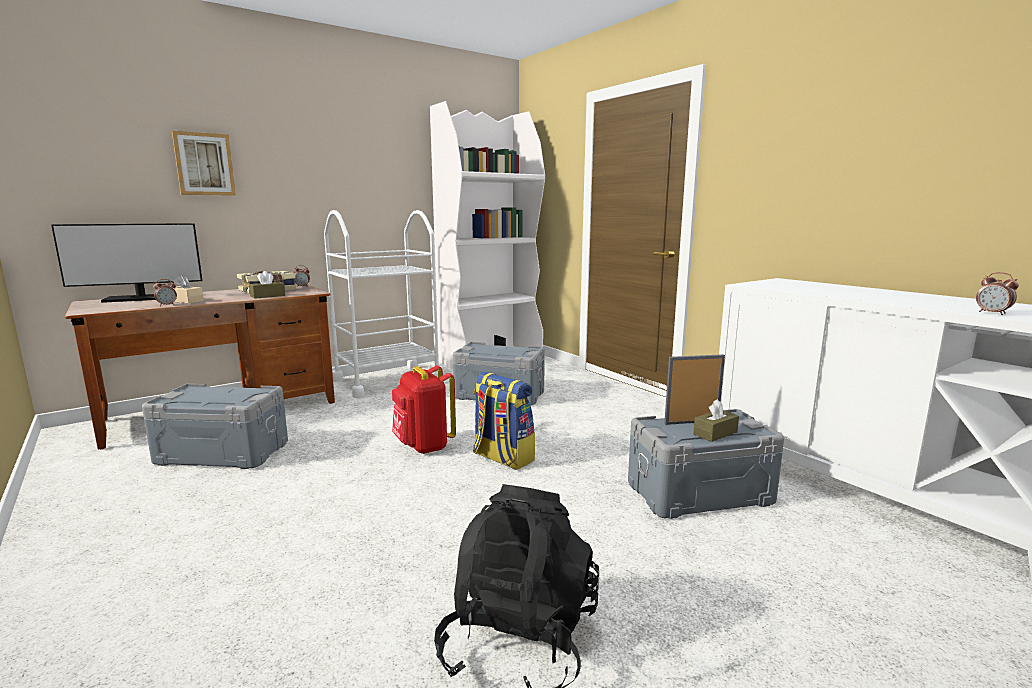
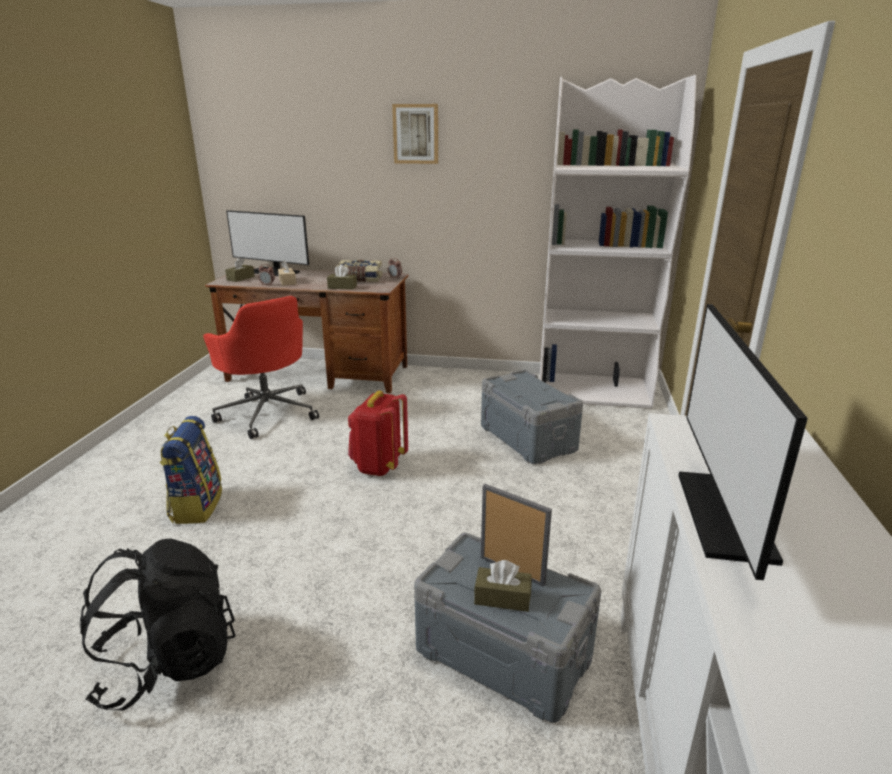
camera: 45 degrees right, 10 degrees up
grey storage box [142,384,288,469] -> red office chair [203,296,319,439]
picture [172,131,236,196] -> picture moved to [392,104,438,164]
white cart [324,210,439,398] -> none
backpack [473,372,535,470] -> backpack moved to [160,416,222,524]
alarm clock [976,272,1019,315] -> none
none -> brown tissue box [225,257,255,282]
none -> monitor [678,304,808,580]

